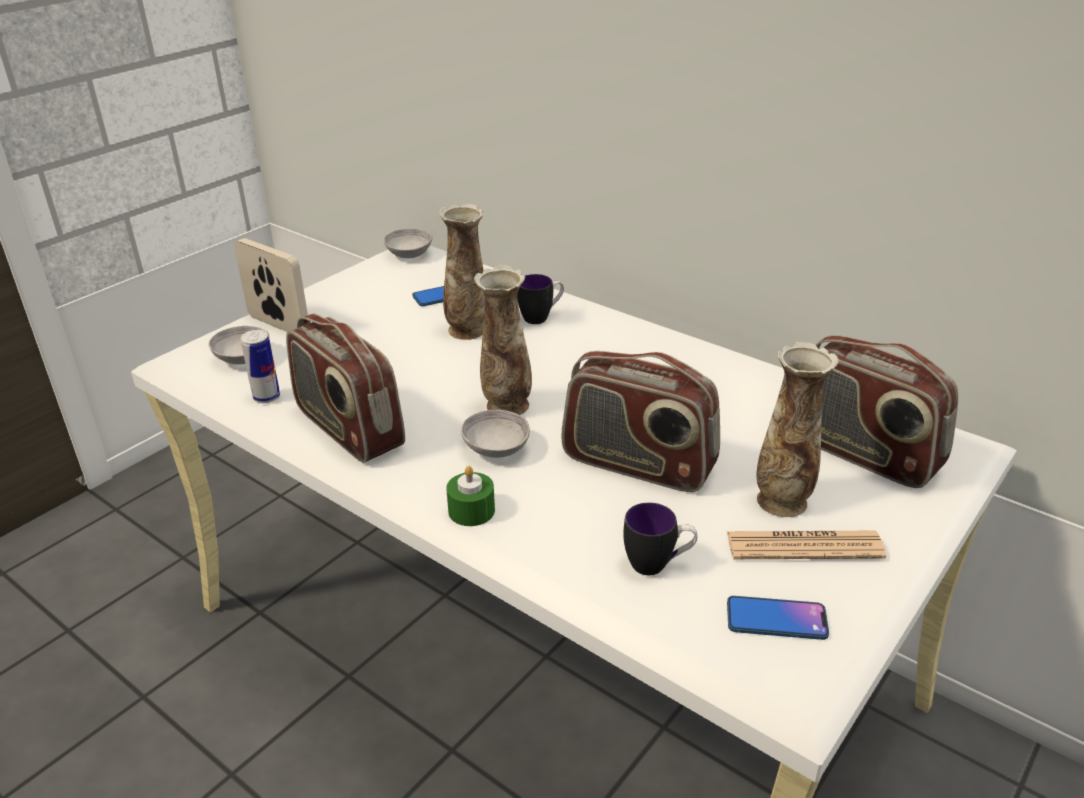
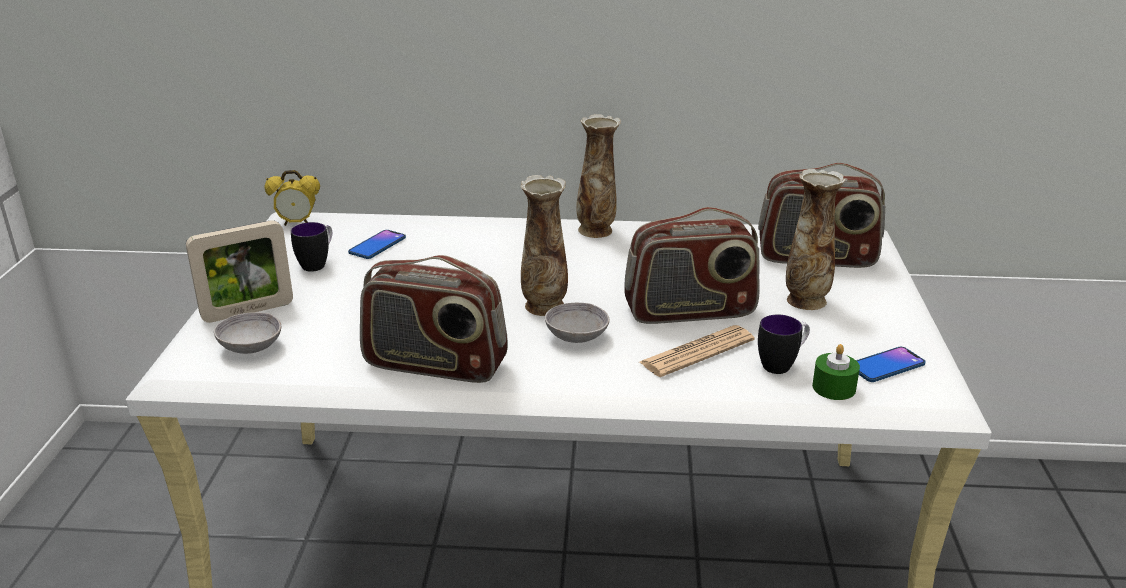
camera: 35 degrees left, 5 degrees down
picture frame [234,238,308,332] -> picture frame turned 150 degrees clockwise [186,220,293,323]
can [241,330,280,403] -> none
grey bowl [383,229,432,259] -> alarm clock [265,170,320,226]
vase [440,204,485,340] -> vase moved to [576,114,621,238]
green candle [446,466,495,526] -> green candle moved to [812,344,860,400]
mug [517,274,564,324] -> mug moved to [291,222,332,272]
newspaper [726,531,886,559] -> newspaper moved to [640,325,755,377]

